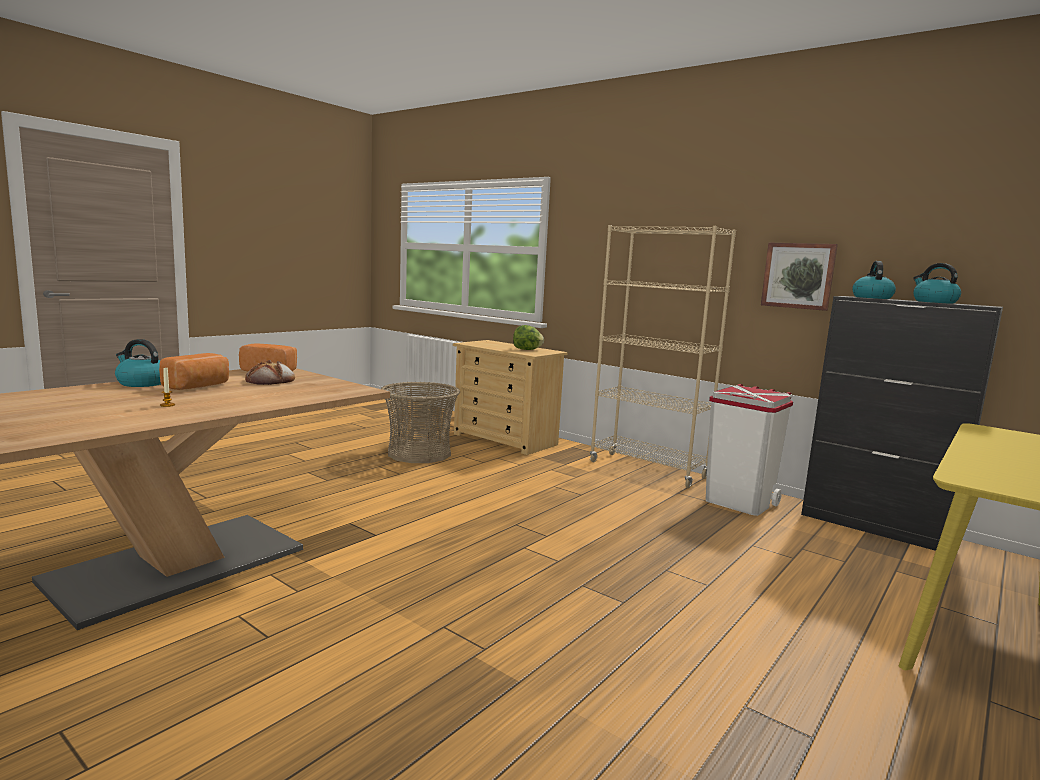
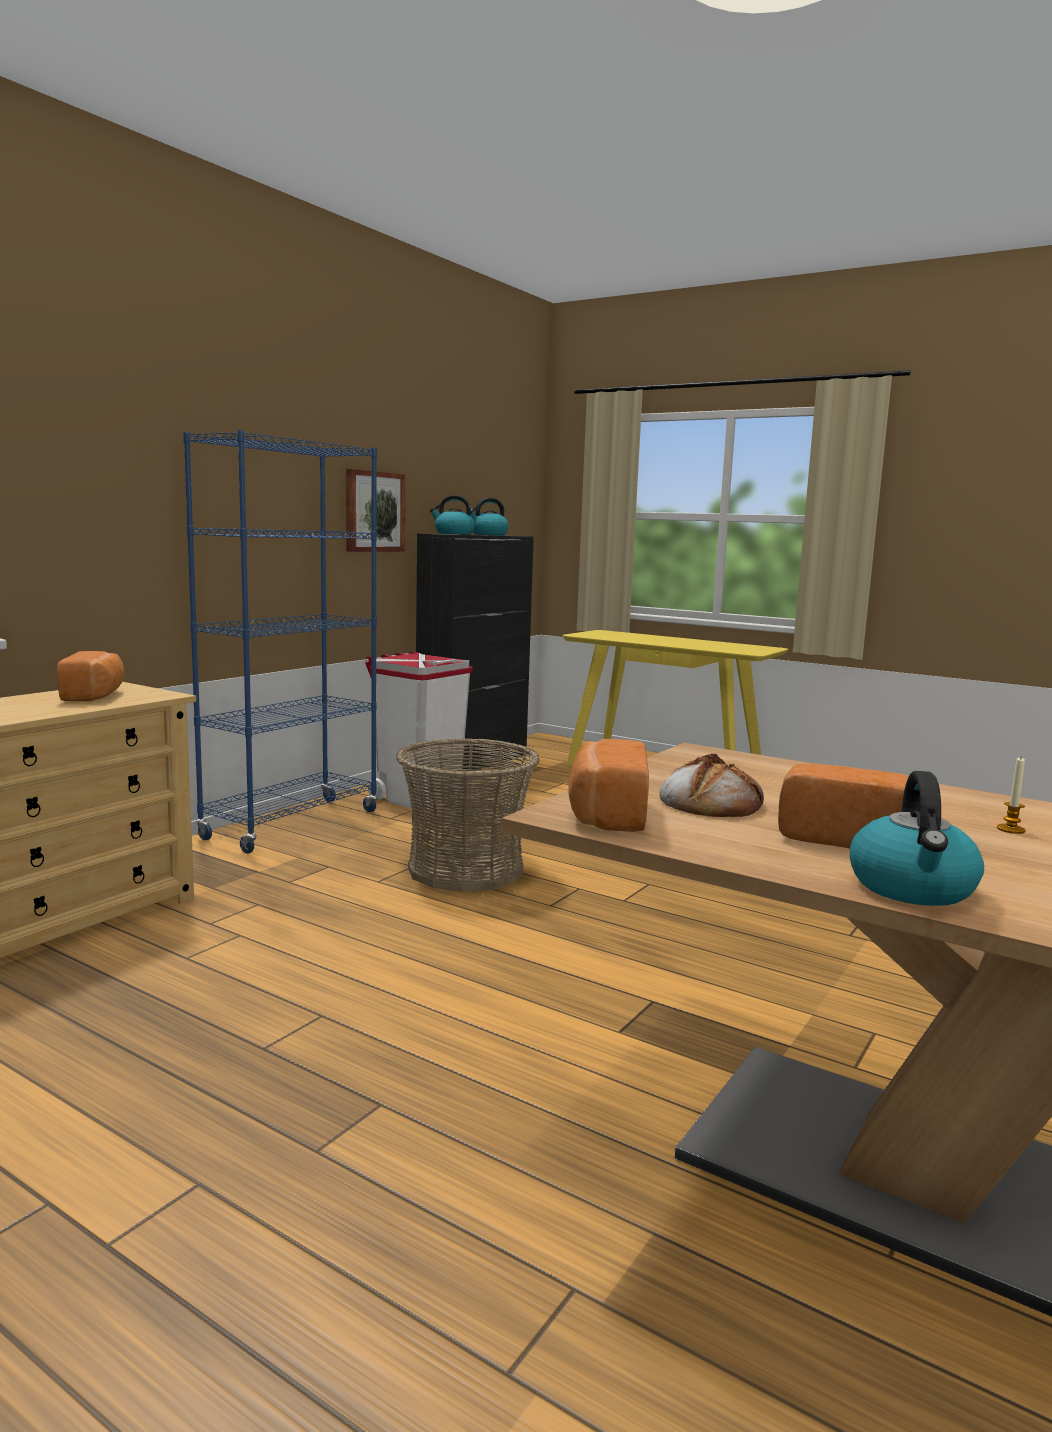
camera: 95 degrees left, 0 degrees up
basket [381,382,460,463] -> basket moved to [396,738,540,892]
lettuce [513,325,544,350] -> bread [57,651,124,701]
beige bookcase [590,225,736,488] -> blue bookcase [183,430,378,854]

